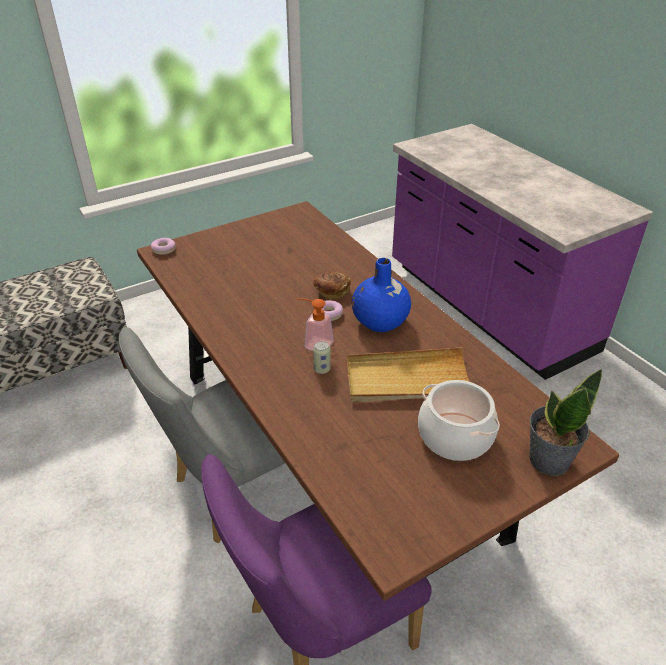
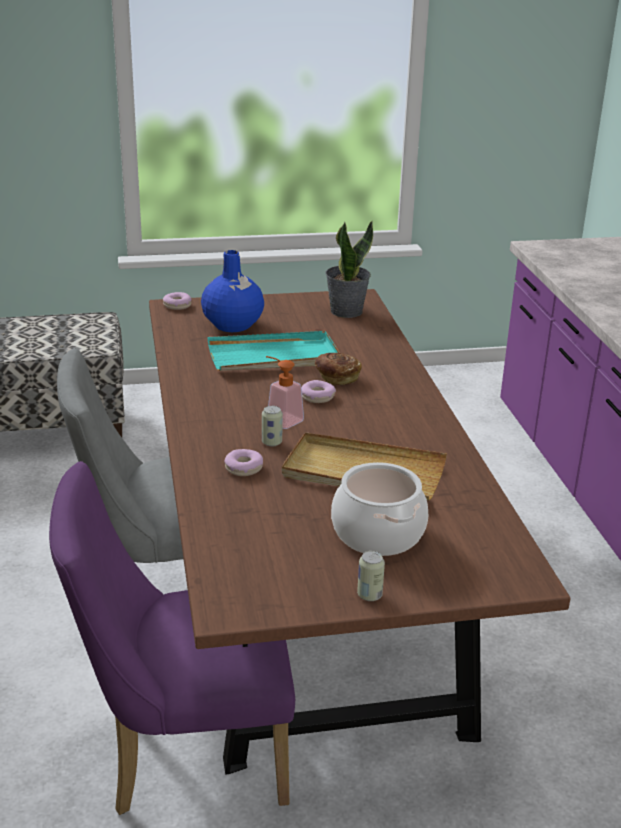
camera: 20 degrees right, 10 degrees down
blue vase [352,258,411,332] -> blue vase moved to [201,250,264,332]
potted plant [530,369,602,476] -> potted plant moved to [325,221,373,318]
none -> turquoise tray [207,331,340,371]
none -> donut [225,449,263,476]
none -> can [357,551,385,601]

